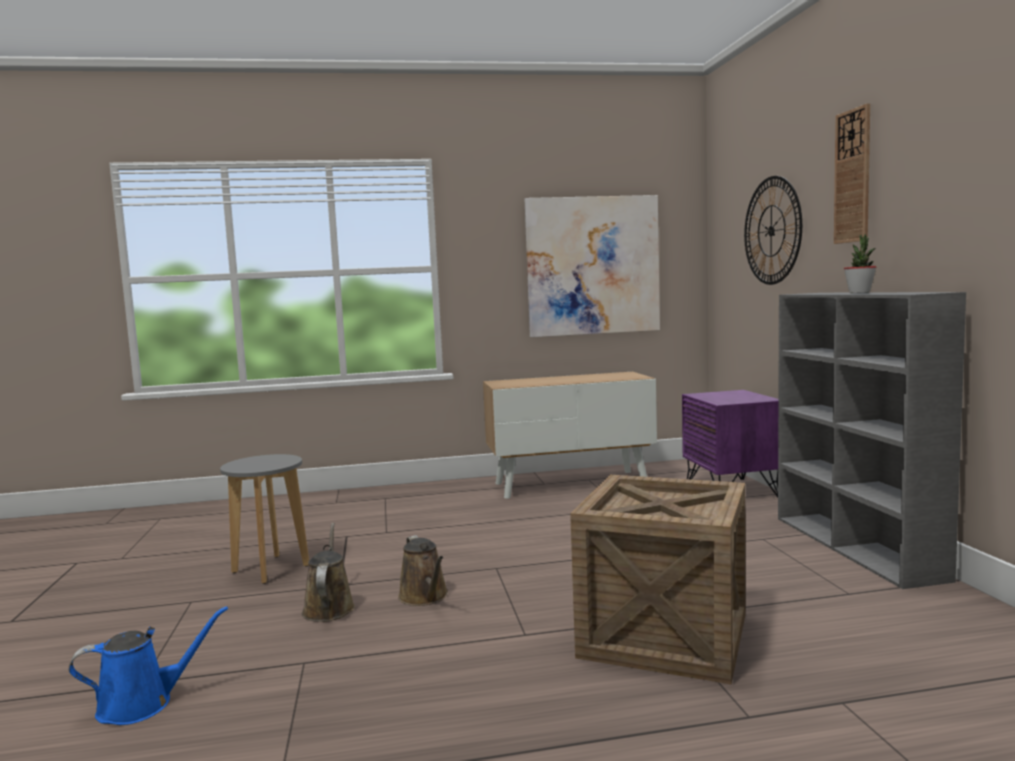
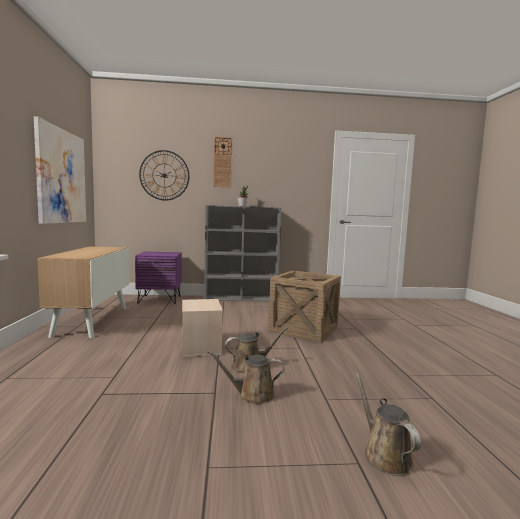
camera: 85 degrees left, 0 degrees up
blue watering can [69,606,228,725] -> brown watering can [355,372,421,476]
grey stool [220,454,309,584] -> none
none -> beige storage box [182,299,223,357]

